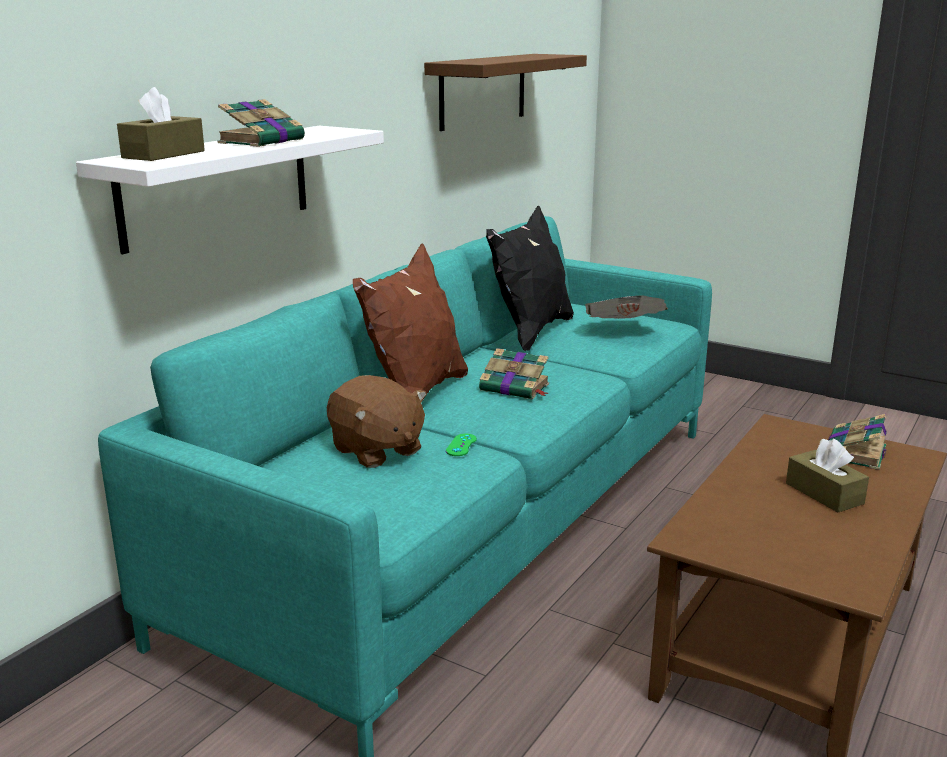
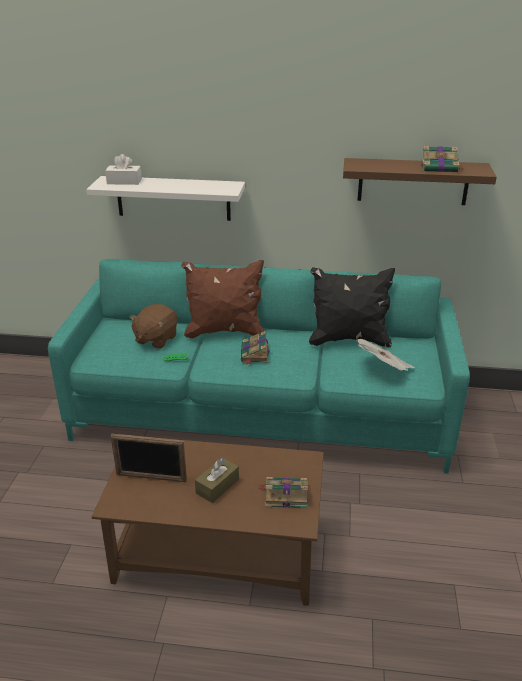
camera: 65 degrees right, 10 degrees up
brown tissue box [117,87,205,161] -> white tissue box [105,154,142,185]
book [218,99,305,147] -> book moved to [420,146,465,172]
none -> picture frame [111,433,187,482]

